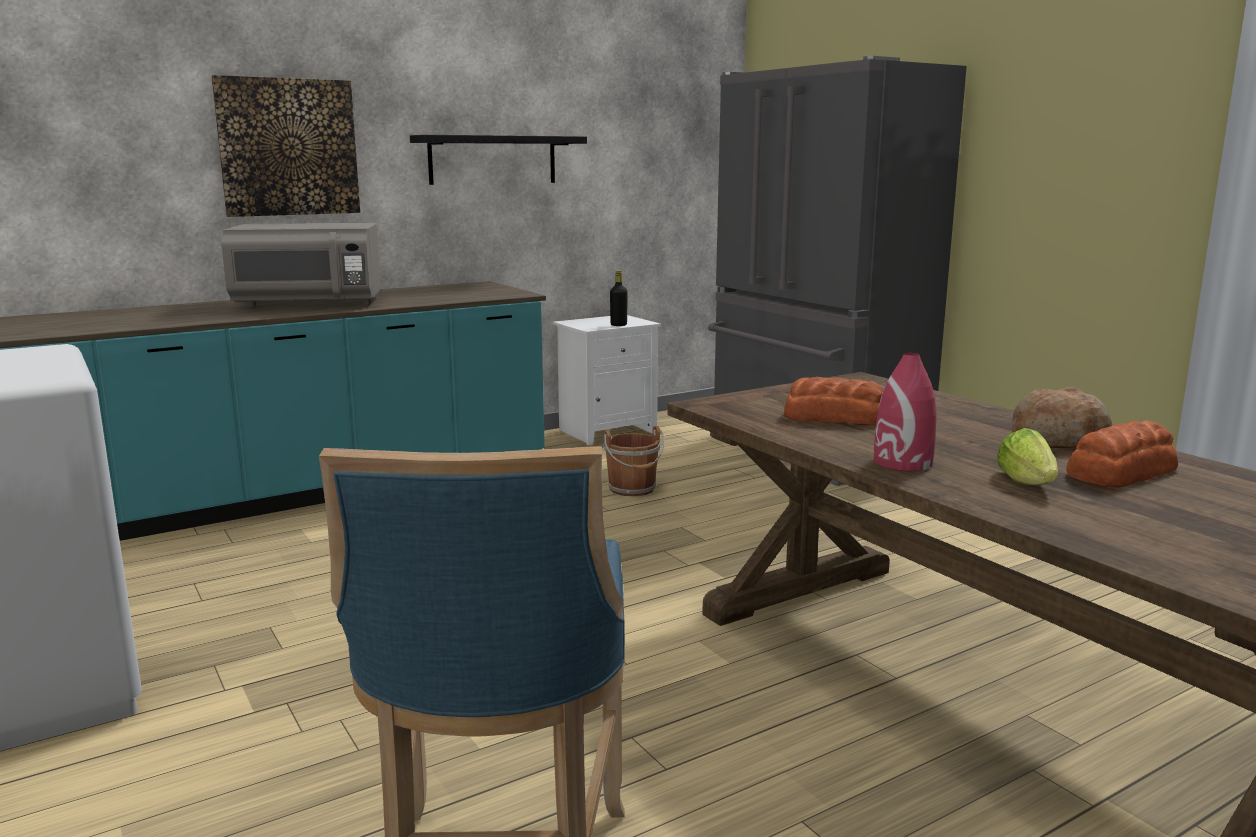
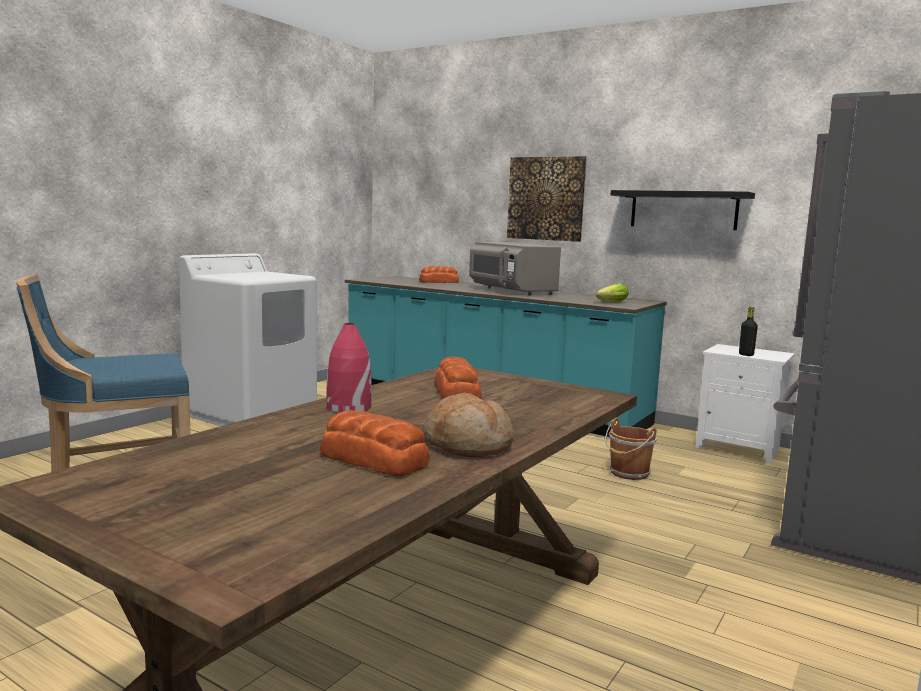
camera: 65 degrees right, 5 degrees down
lettuce [997,428,1058,485] -> lettuce moved to [595,284,629,302]
none -> bread [419,266,459,283]

